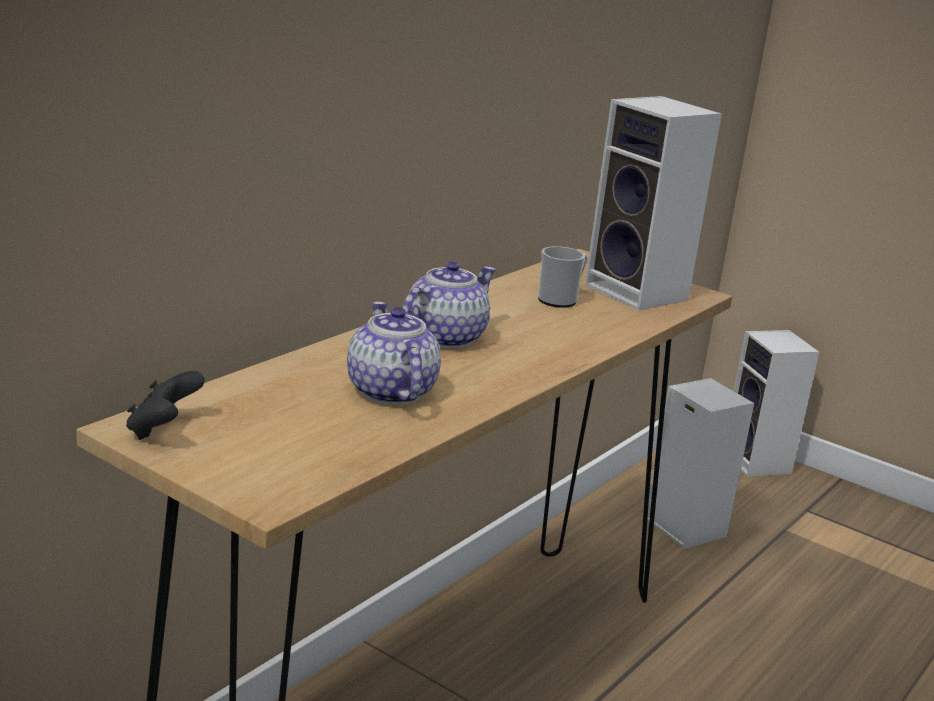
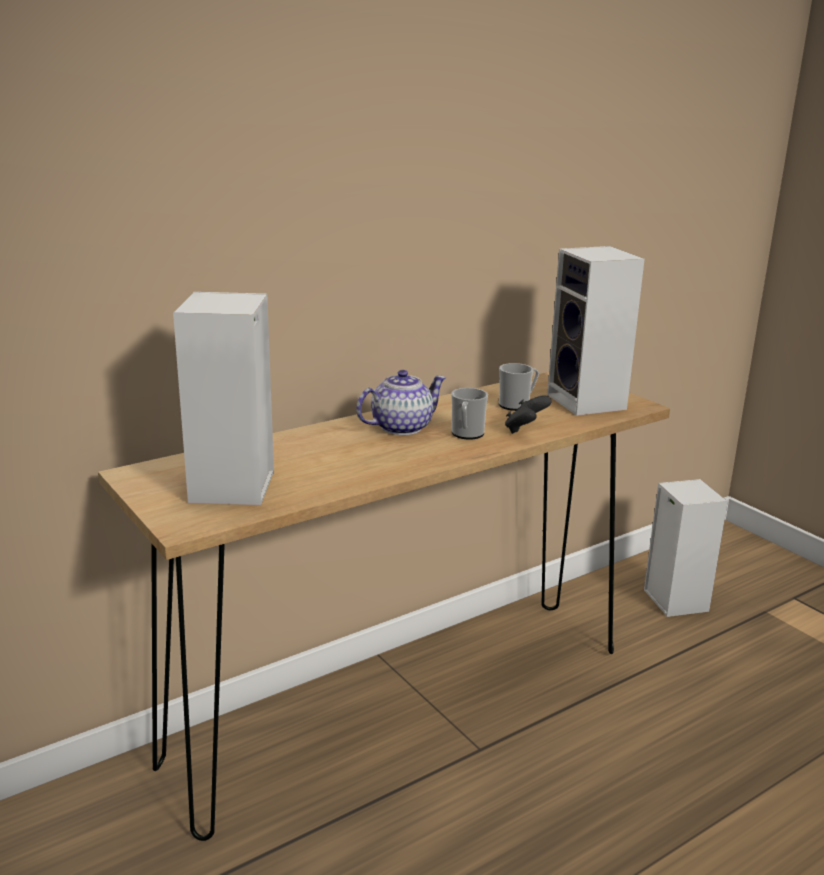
camera: 20 degrees right, 0 degrees up
black game controller [126,371,205,440] -> black game controller moved to [505,395,552,434]
teapot [347,301,441,405] -> none
speaker [734,330,819,477] -> speaker moved to [173,292,274,505]
none -> mug [451,388,488,440]

